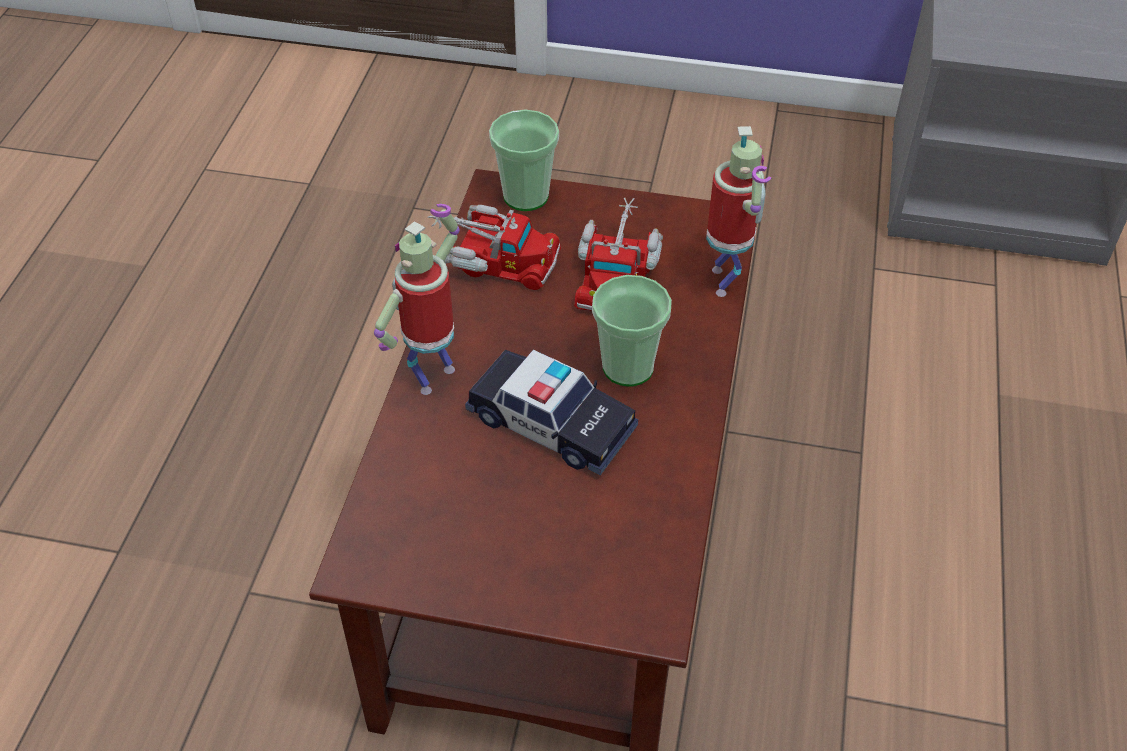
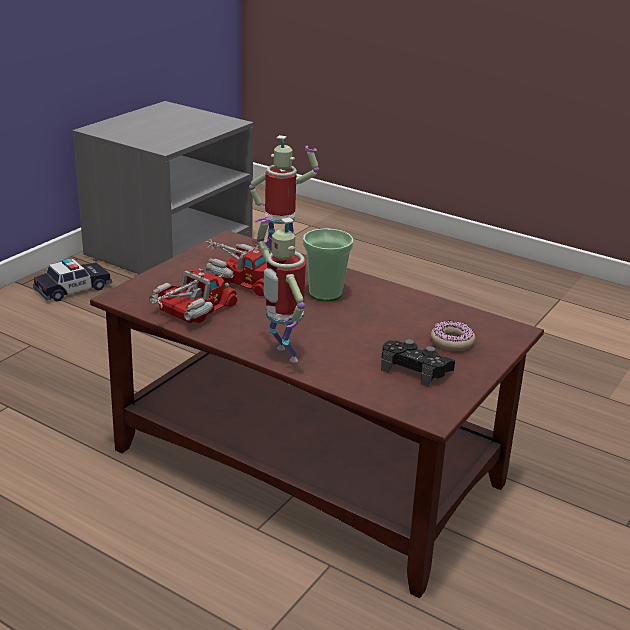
camera: 70 degrees left, 20 degrees down
toy car [465,350,638,475] -> toy car moved to [33,259,112,302]
cup [489,109,559,211] -> none
none -> black game controller [381,339,455,387]
none -> donut [431,321,475,351]

